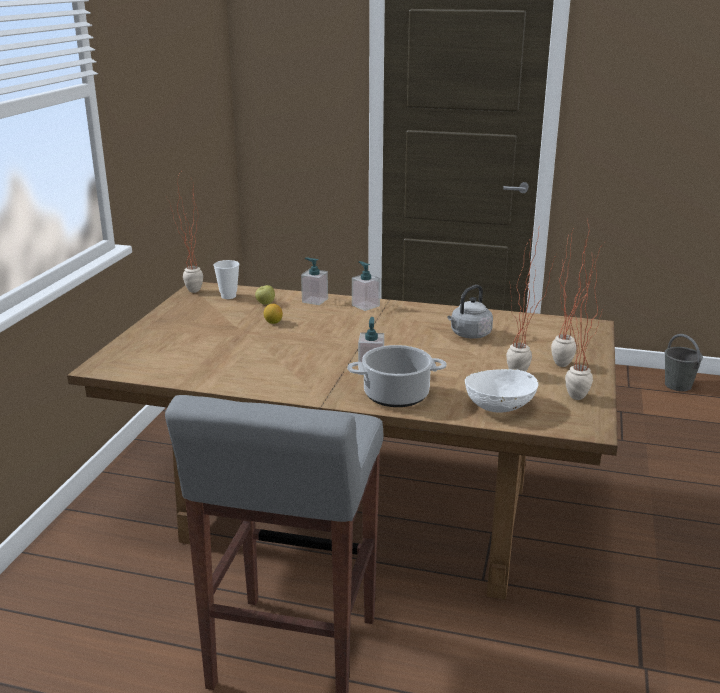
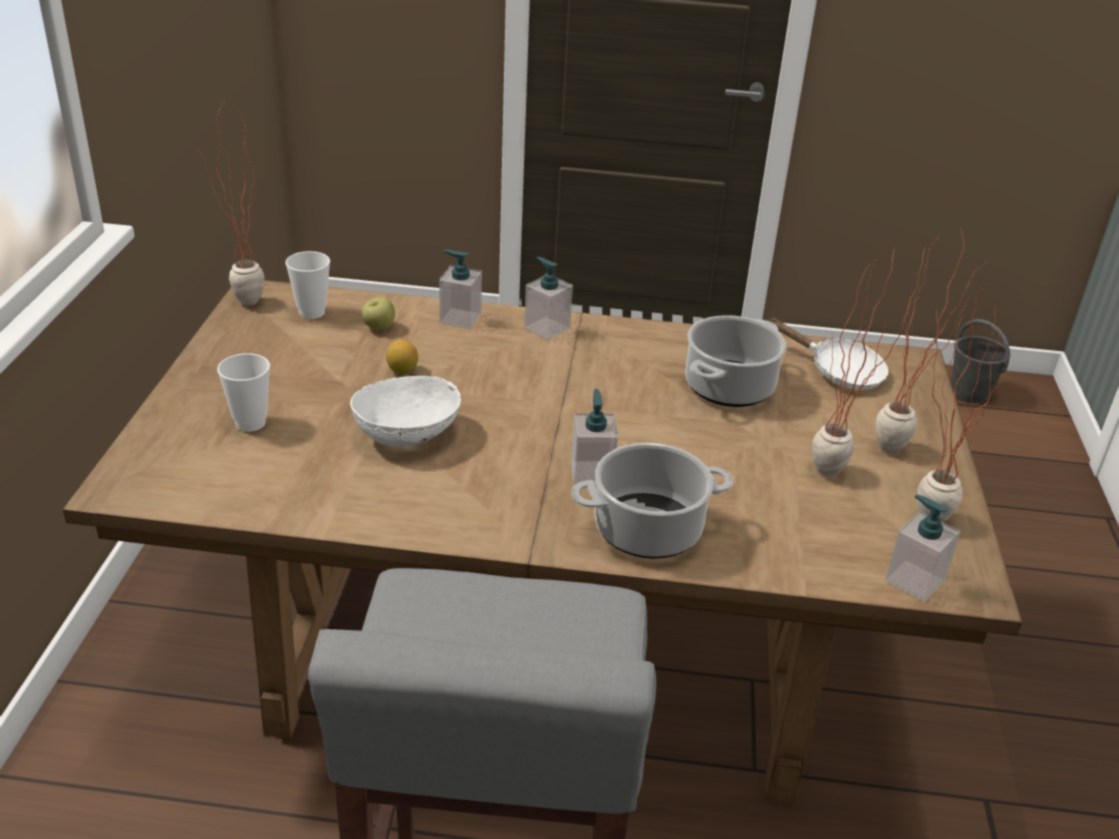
camera: 10 degrees left, 10 degrees up
grey kettle [447,285,493,339] -> cooking pot [685,315,786,407]
white bowl [465,369,538,413] -> white bowl moved to [350,375,461,447]
none -> cup [217,353,270,432]
none -> white frying pan [768,318,888,390]
none -> soap dispenser [885,494,960,602]

